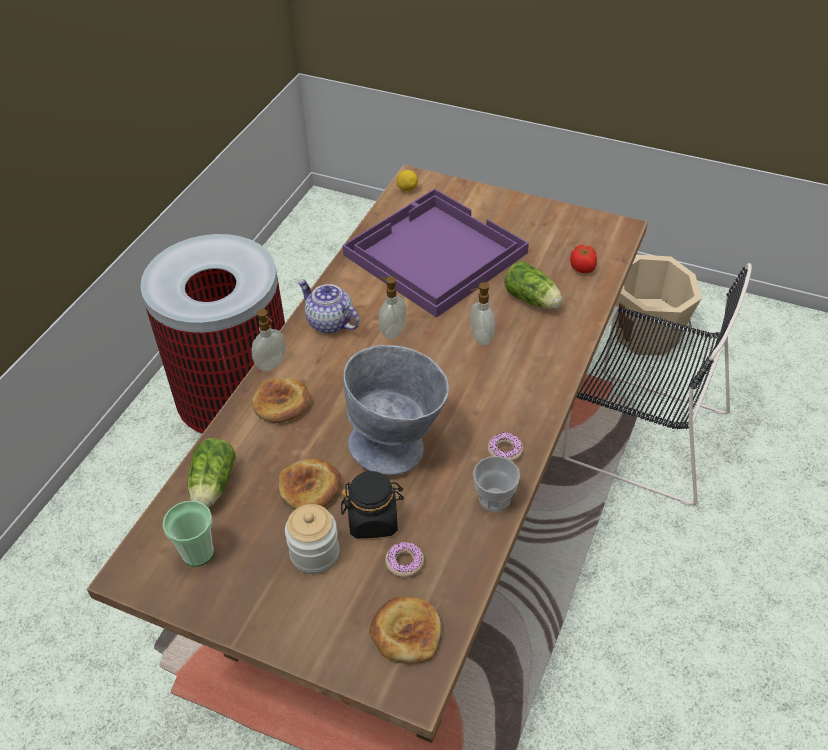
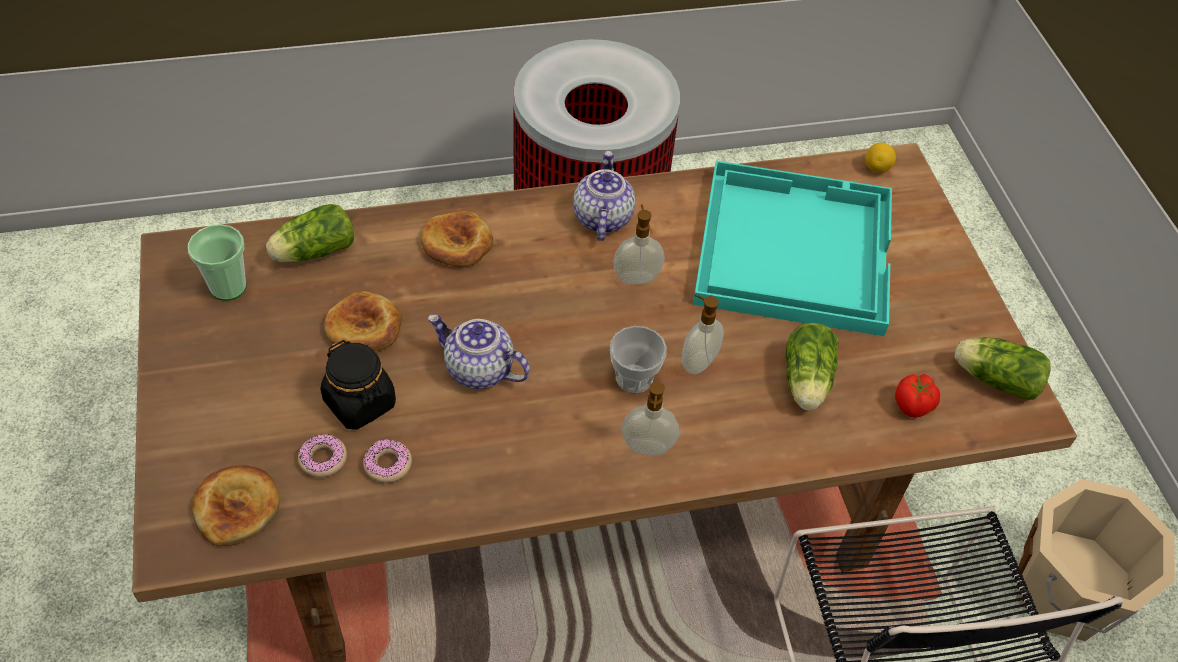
camera: 50 degrees right, 5 degrees up
soap dispenser [251,309,286,372] -> soap dispenser moved to [622,382,679,455]
jar [285,504,340,574] -> none
purple tray [343,189,529,318] -> turquoise tray [693,161,892,336]
grey bowl [343,345,449,475] -> teapot [428,314,530,389]
cup [473,456,520,512] -> cup moved to [610,326,667,393]
donut [488,432,523,462] -> donut moved to [363,439,412,483]
none -> lettuce [954,337,1050,400]

